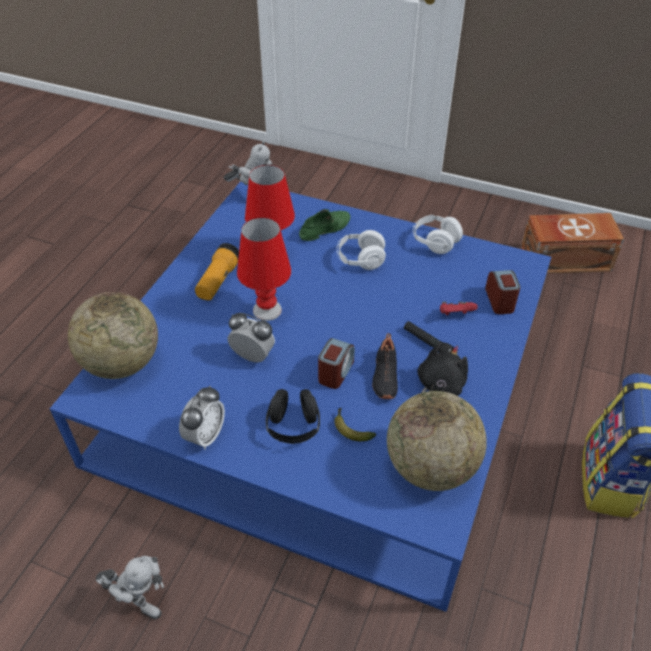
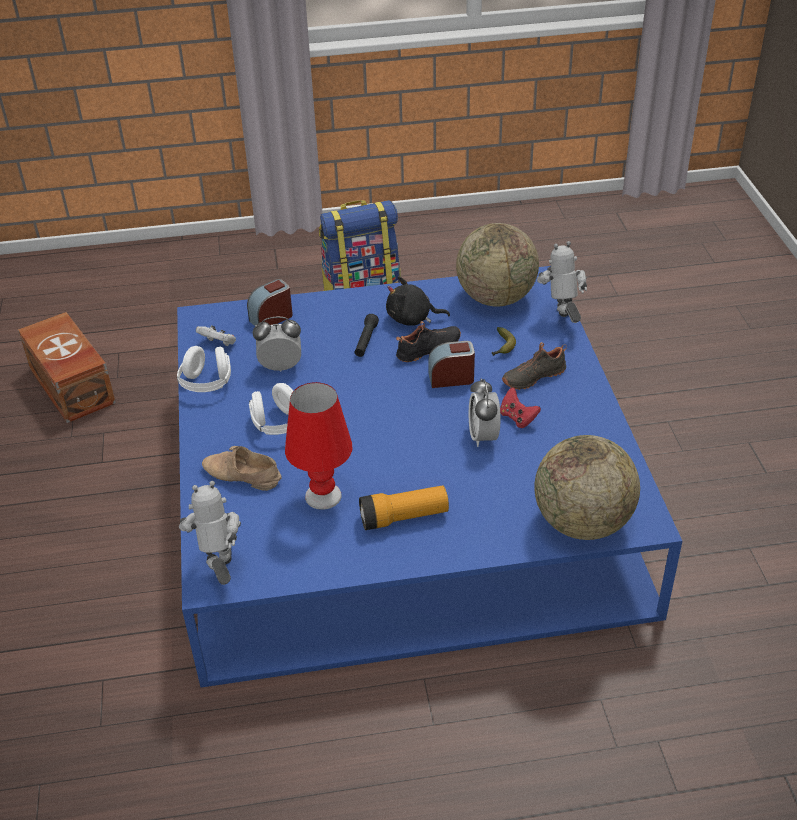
camera: 120 degrees left, 5 degrees down
toy robot [96,556,164,619] -> toy robot moved to [537,241,587,323]
alarm clock [179,386,225,450] -> alarm clock moved to [253,317,301,372]
red table lamp [237,217,291,321] -> none
black headphones [266,389,320,444] -> black shoe [502,342,567,390]
green shoe [299,209,350,241] -> beige shoe [202,446,282,491]
red game controller [440,301,478,315] -> red game controller moved to [500,388,541,428]
none -> white game controller [196,326,236,346]

